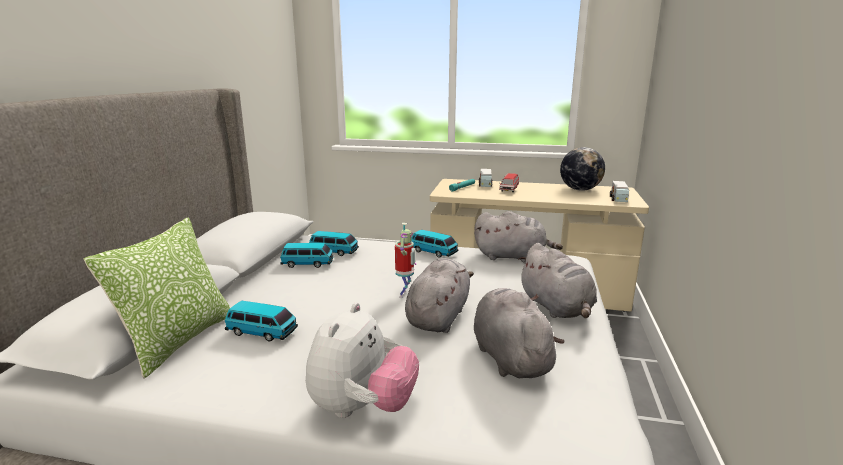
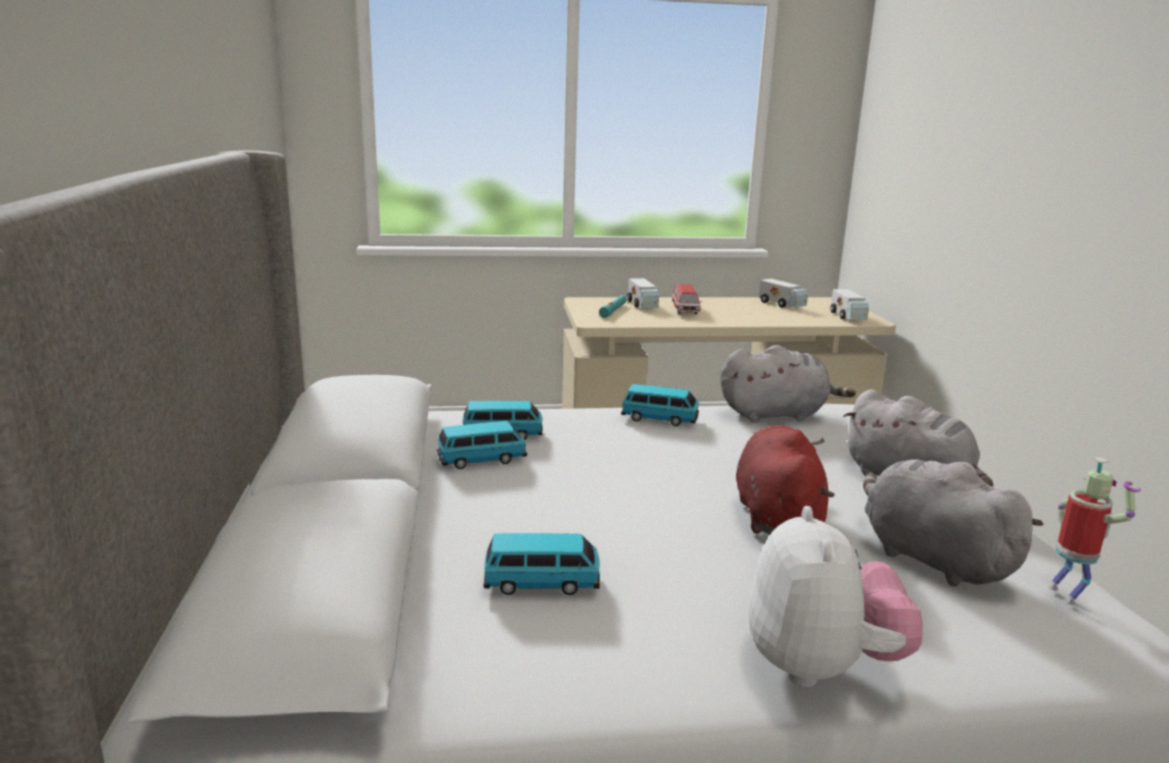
camera: 20 degrees left, 0 degrees up
pillow [84,217,230,378] -> none
toy robot [395,223,416,298] -> toy robot moved to [1050,457,1141,605]
grey plush toy [405,258,474,333] -> red plush toy [736,425,835,535]
globe [560,147,605,191] -> toy truck [759,279,808,308]

